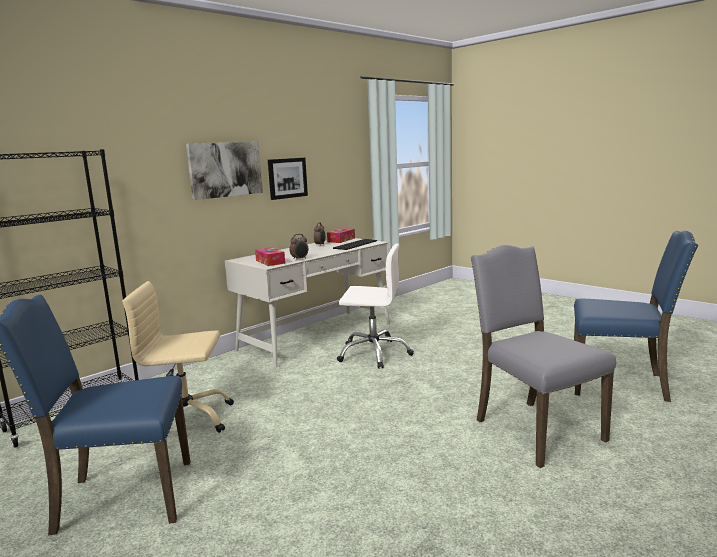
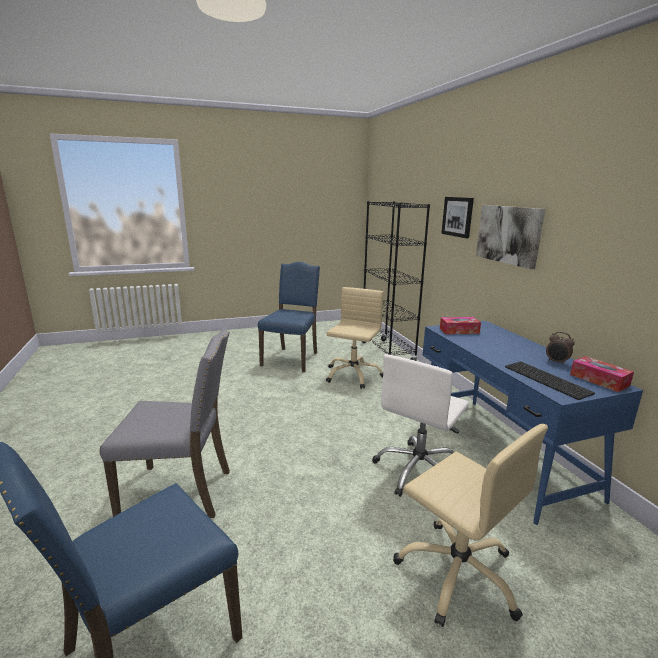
camera: 115 degrees right, 5 degrees up
white desk [225,238,390,368] -> blue desk [423,321,643,525]
picture [268,158,308,200] -> picture moved to [441,197,474,238]
alarm clock [289,234,308,260] -> none
none -> beige office chair [393,424,548,627]

